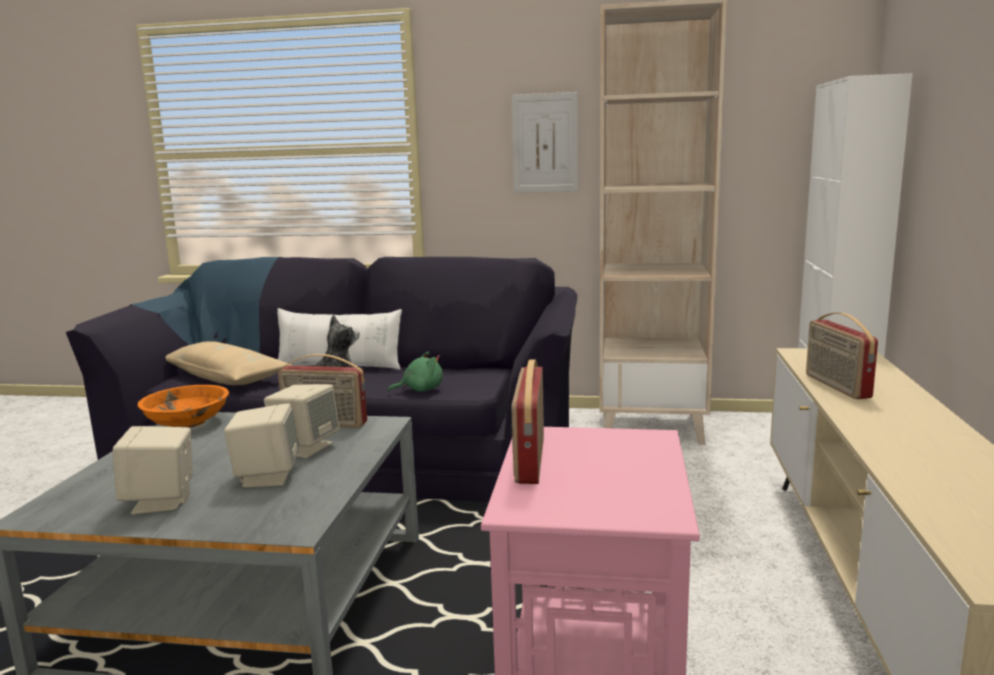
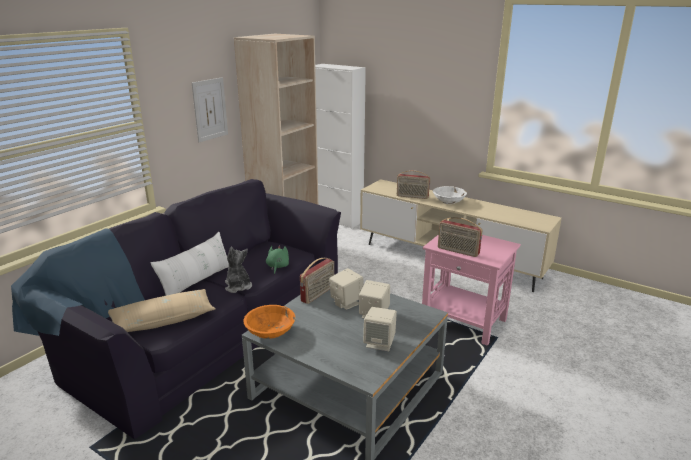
camera: 65 degrees left, 10 degrees up
none -> white bowl [433,186,467,204]

